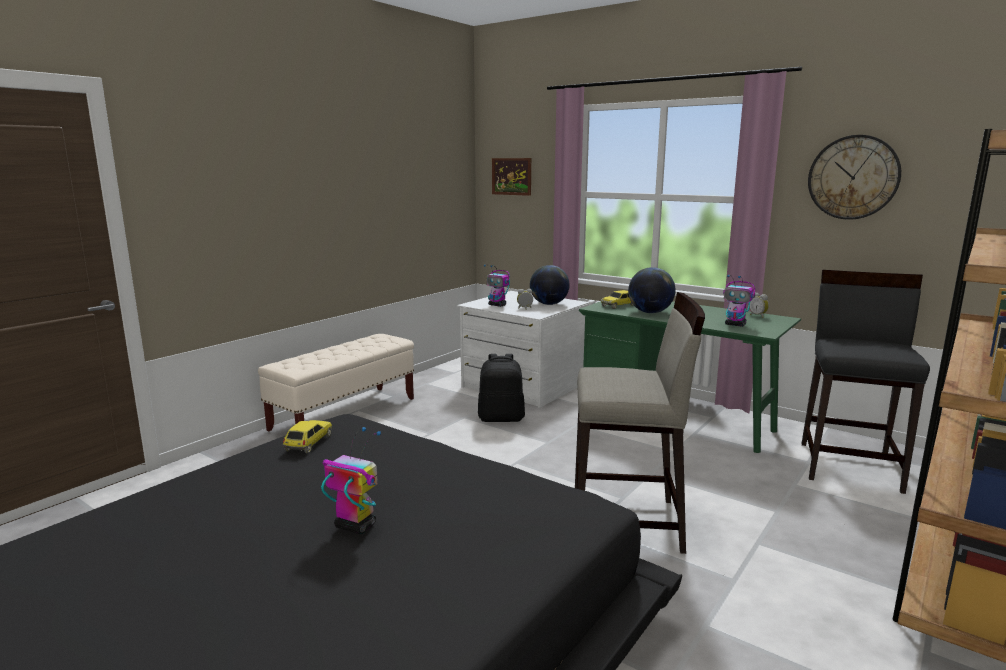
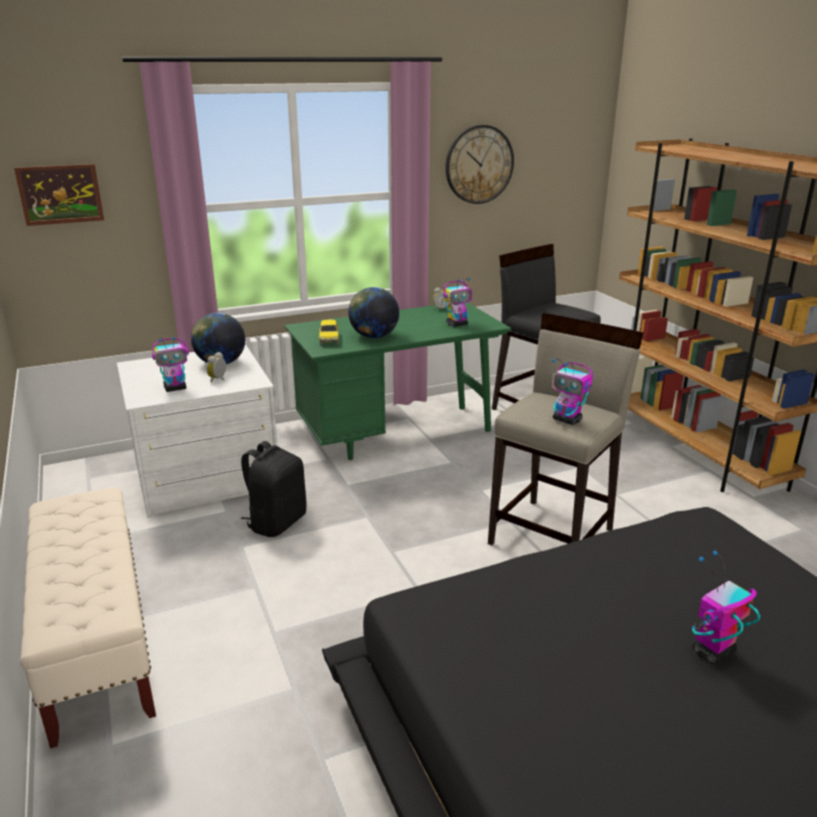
camera: 60 degrees left, 10 degrees up
toy car [283,420,332,454] -> none
none -> toy robot [552,359,593,425]

